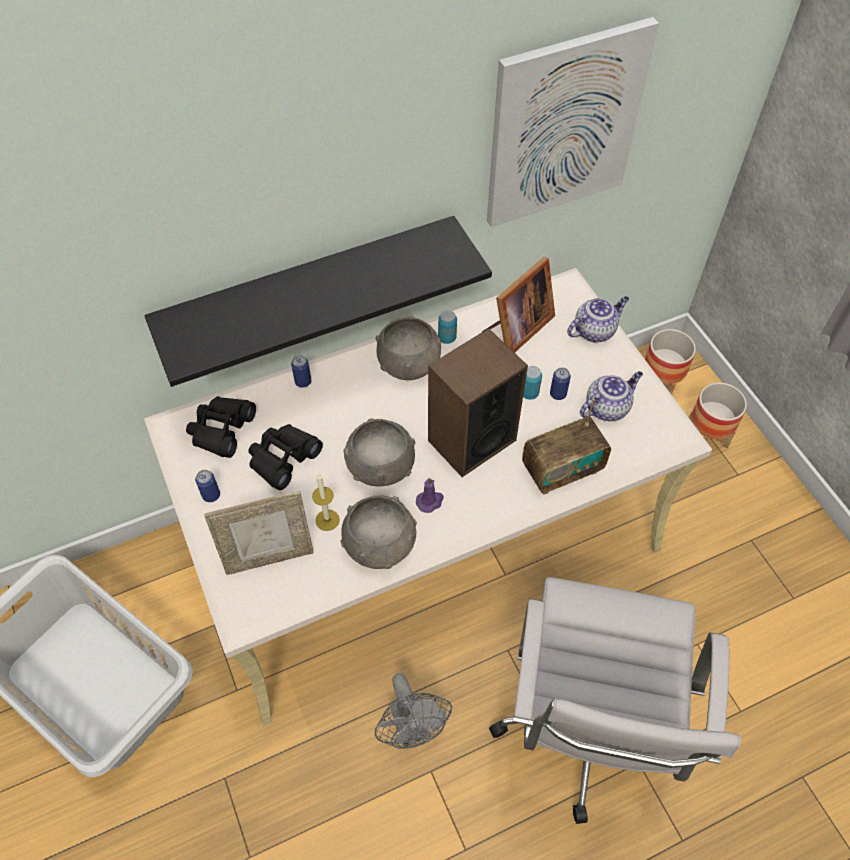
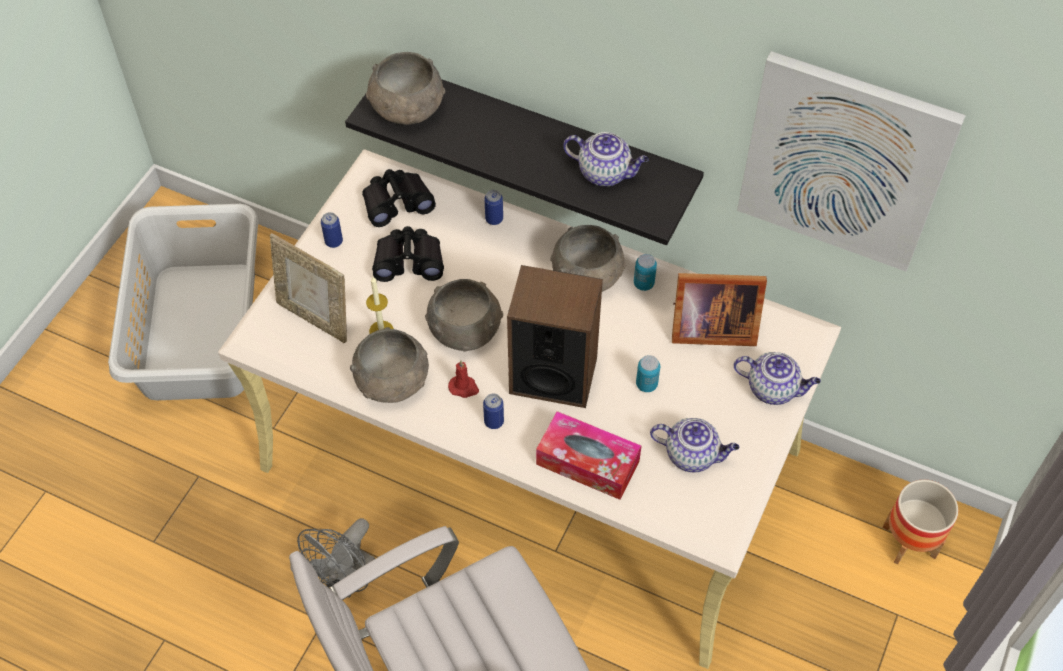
camera: 50 degrees right, 0 degrees up
purple candle [416,478,444,513] -> red candle [448,360,479,398]
radio [522,398,611,495] -> tissue box [536,411,641,500]
can [550,367,571,400] -> can moved to [483,394,504,429]
planter [689,383,747,448] -> none
none -> grey bowl [366,52,445,125]
none -> teapot [563,132,649,186]

